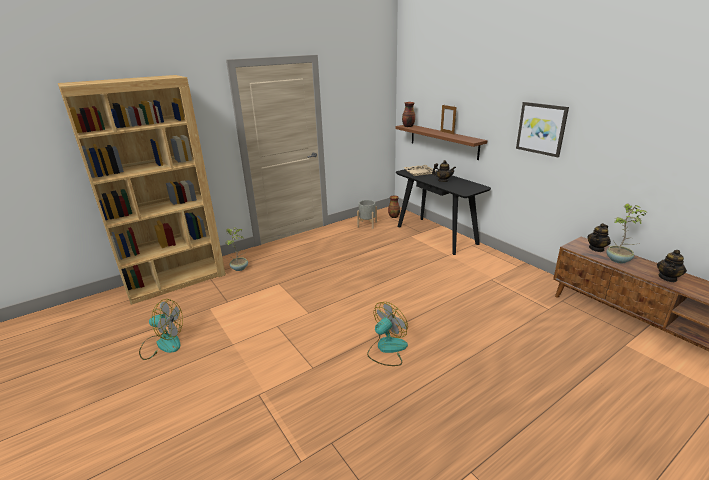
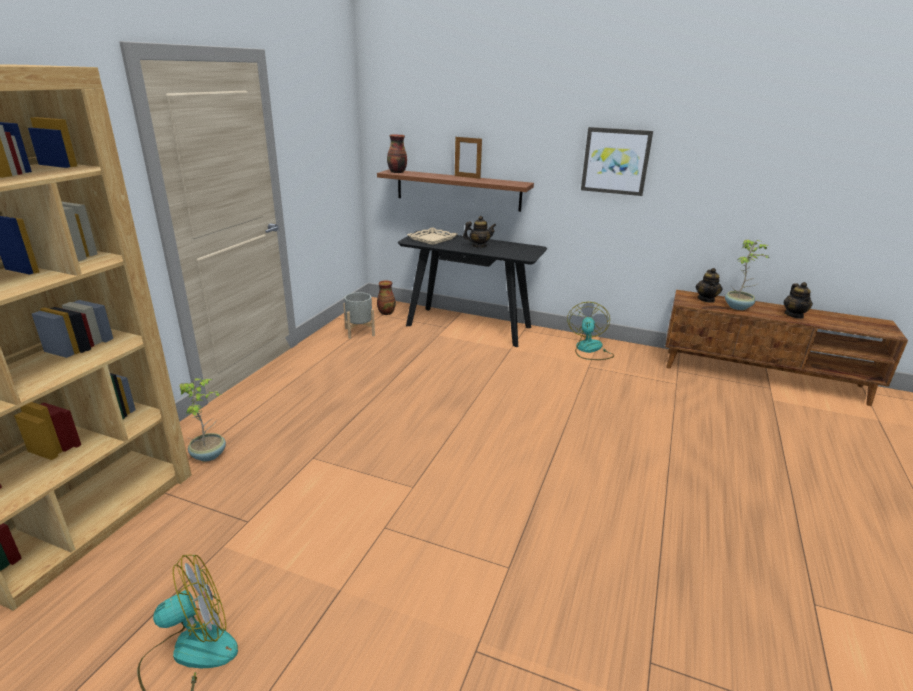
camera: 35 degrees left, 0 degrees up
fan [367,302,408,366] -> fan moved to [567,302,614,360]

